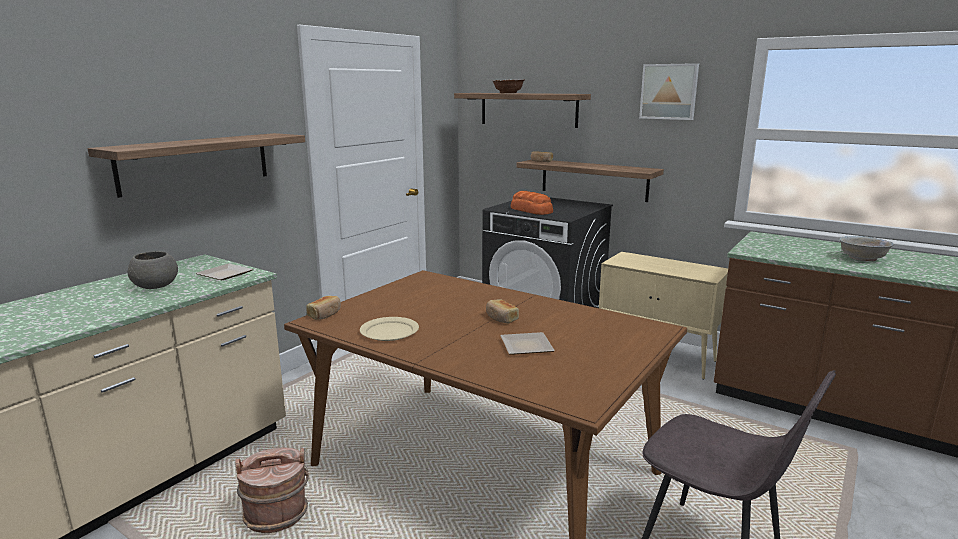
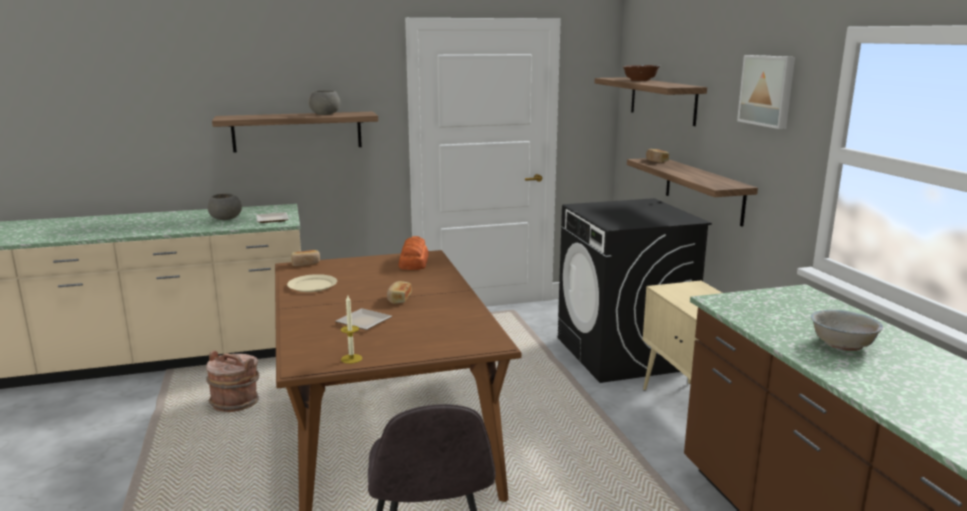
camera: 40 degrees right, 0 degrees up
bread [511,191,553,215] -> bread moved to [398,236,429,270]
none -> grey bowl [308,90,340,115]
none -> candle [341,296,362,364]

